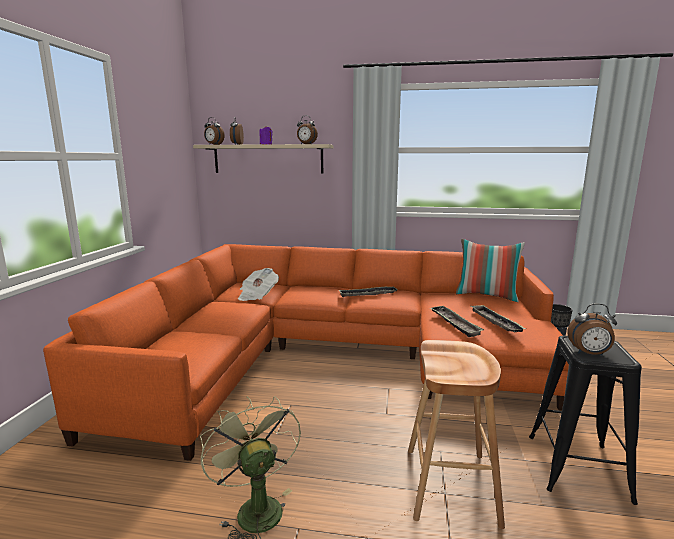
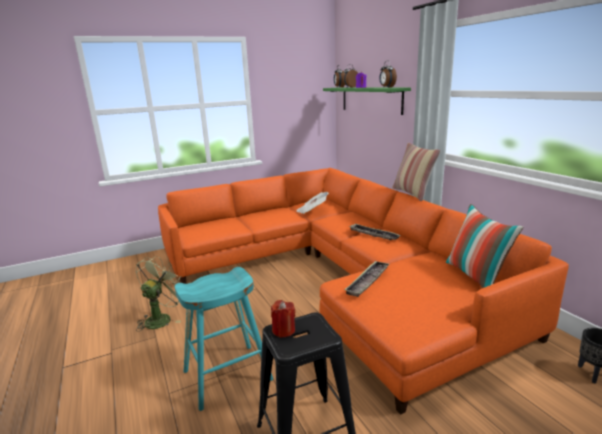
camera: 55 degrees right, 5 degrees up
beige shelf [193,144,333,174] -> green shelf [323,87,411,115]
brown stool [408,340,505,529] -> turquoise stool [175,267,273,411]
tray [470,305,525,332] -> none
alarm clock [568,303,617,356] -> red candle [271,300,295,338]
none -> pillow [392,143,440,201]

